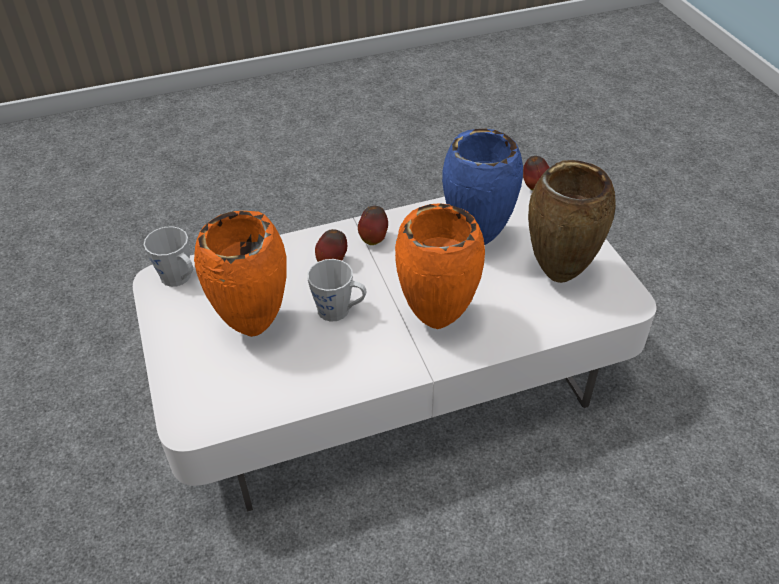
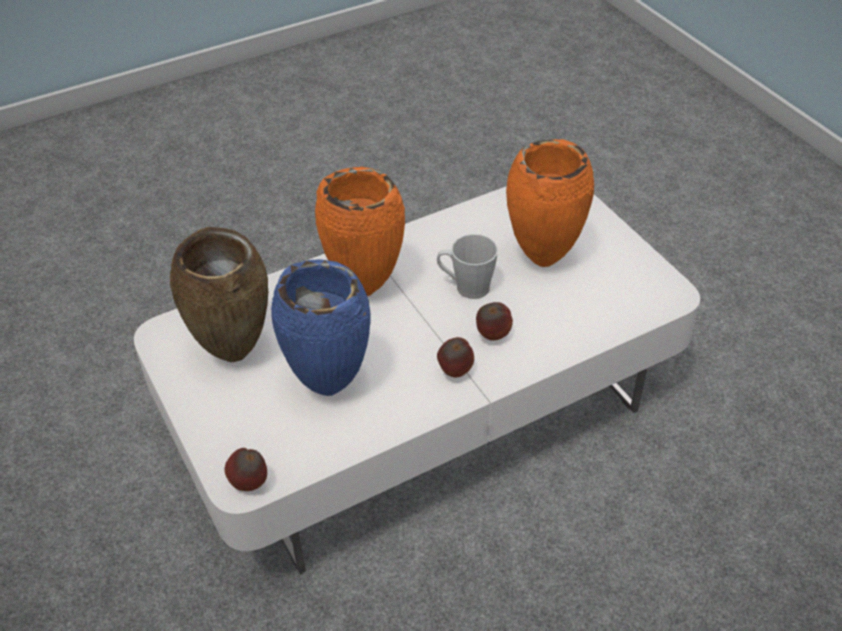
camera: 170 degrees right, 0 degrees up
grey mug [144,226,193,287] -> none

